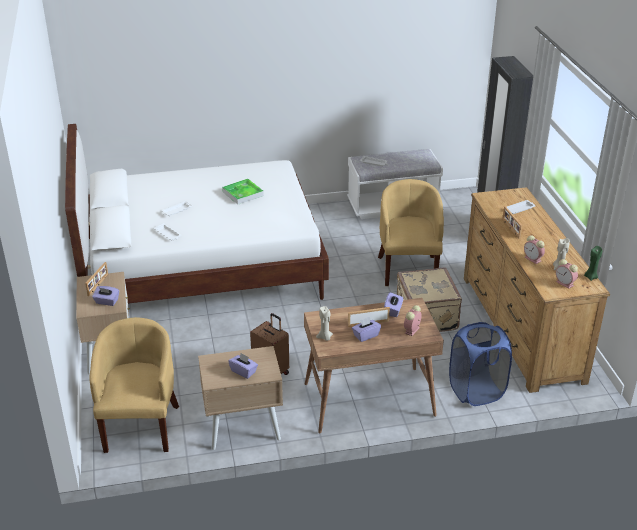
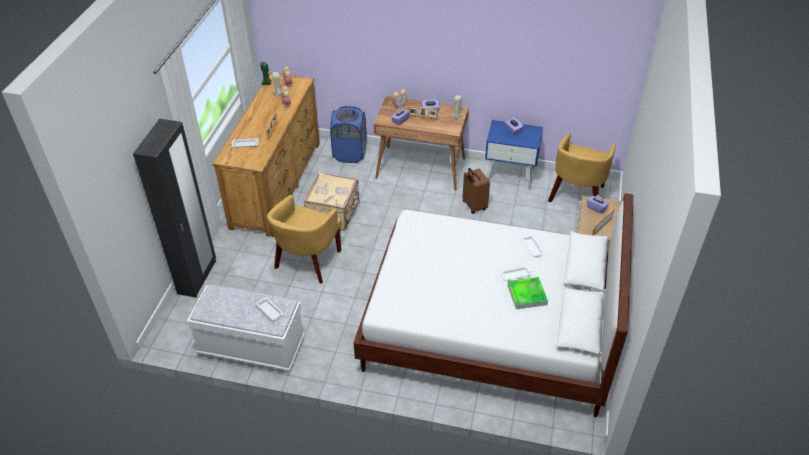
camera: 155 degrees left, 10 degrees up
beige nightstand [198,346,283,450] -> blue nightstand [485,120,543,190]
tray [222,179,264,204] -> tray moved to [507,277,548,309]

